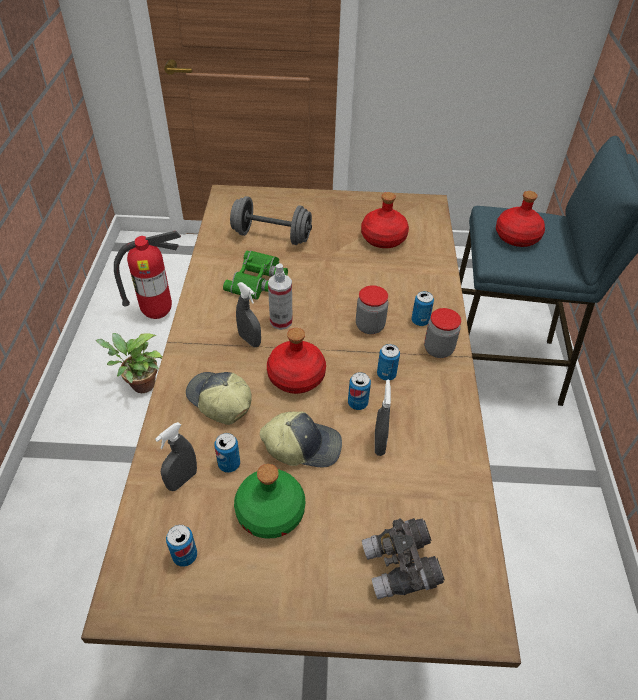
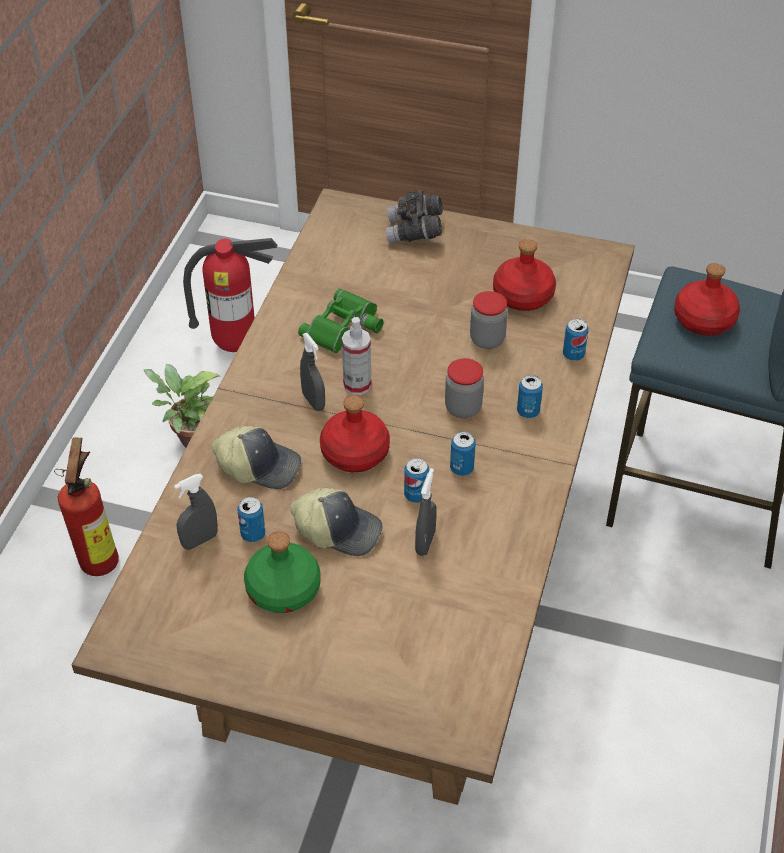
camera: 15 degrees right, 0 degrees up
can [166,525,197,567] -> can moved to [563,319,589,361]
cap [186,372,252,425] -> cap turned 135 degrees clockwise [212,426,301,489]
grey dumbbell [230,196,312,245] -> none
grey binoculars [362,518,445,599] -> grey binoculars moved to [386,190,443,243]
jar [424,308,461,358] -> jar moved to [470,291,508,349]
none -> fire extinguisher [54,438,119,576]

